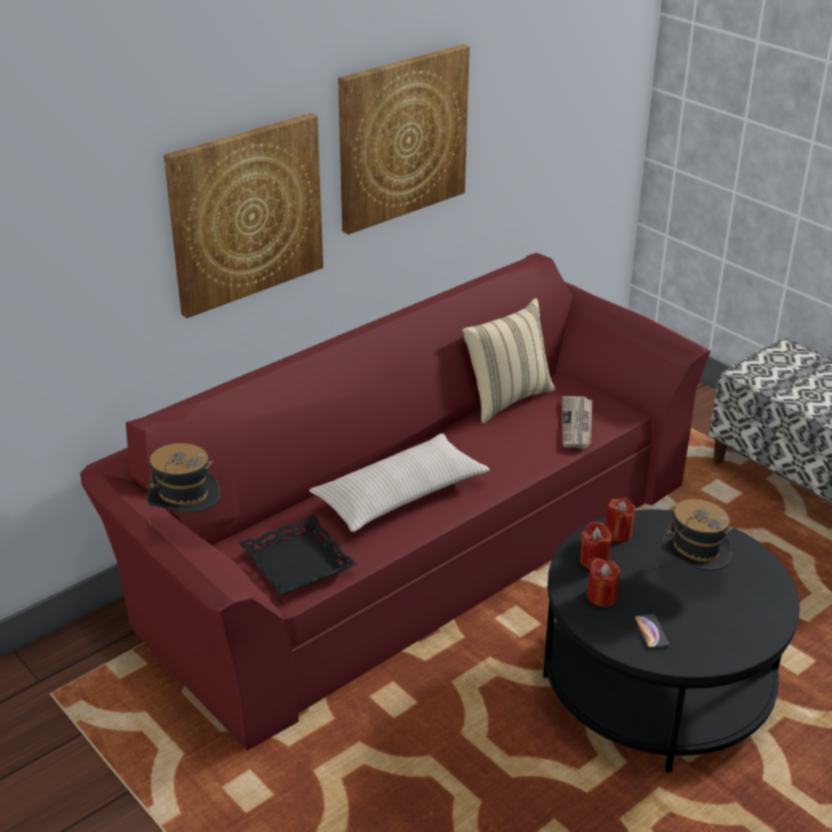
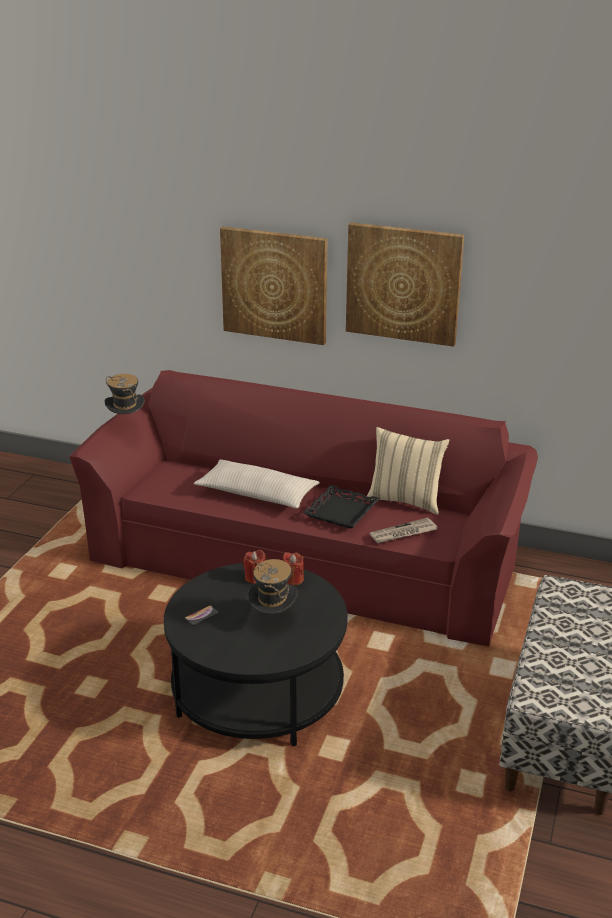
camera: 60 degrees right, 5 degrees down
black tray [239,515,356,595] -> black tray moved to [303,485,380,529]
red candle [587,558,620,607] -> none

